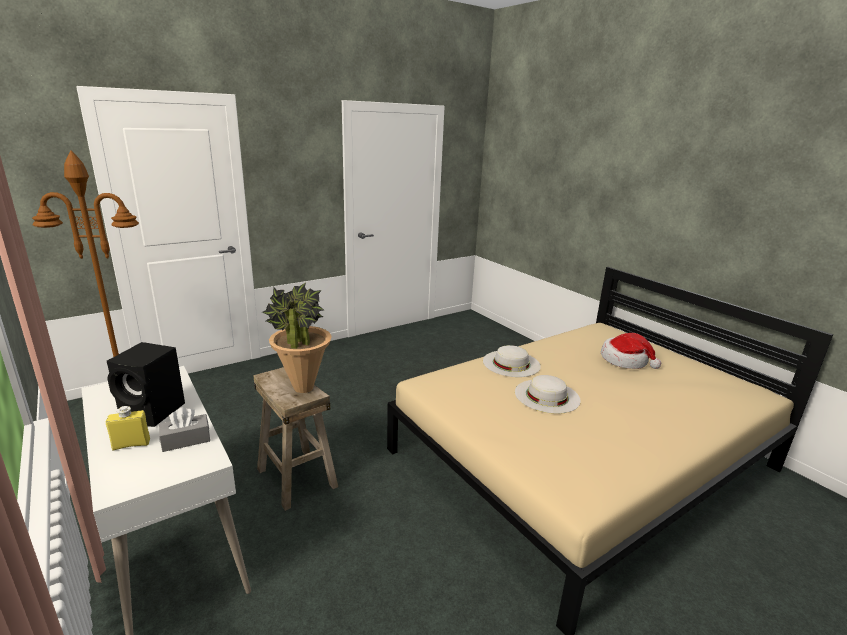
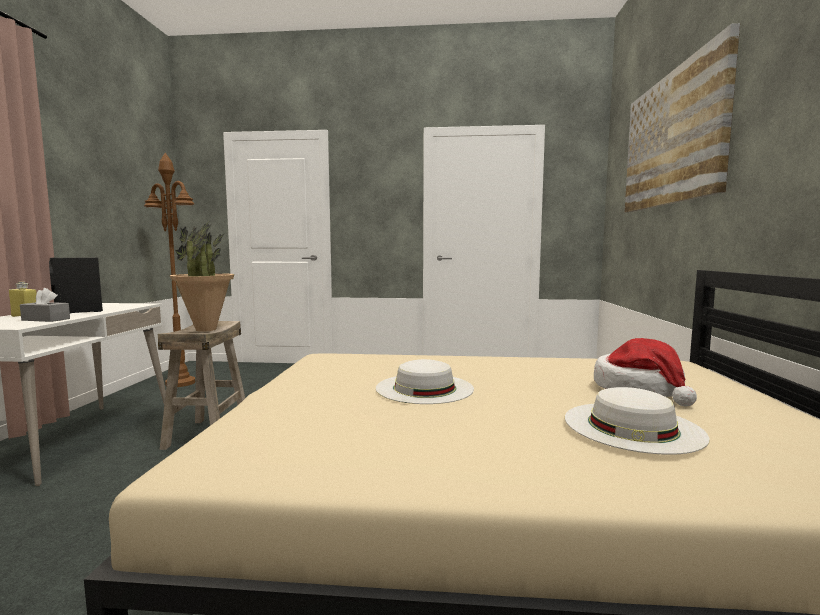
camera: 40 degrees right, 15 degrees down
white hat [483,345,541,377] -> white hat moved to [565,387,710,455]
none -> picture [625,23,740,213]

